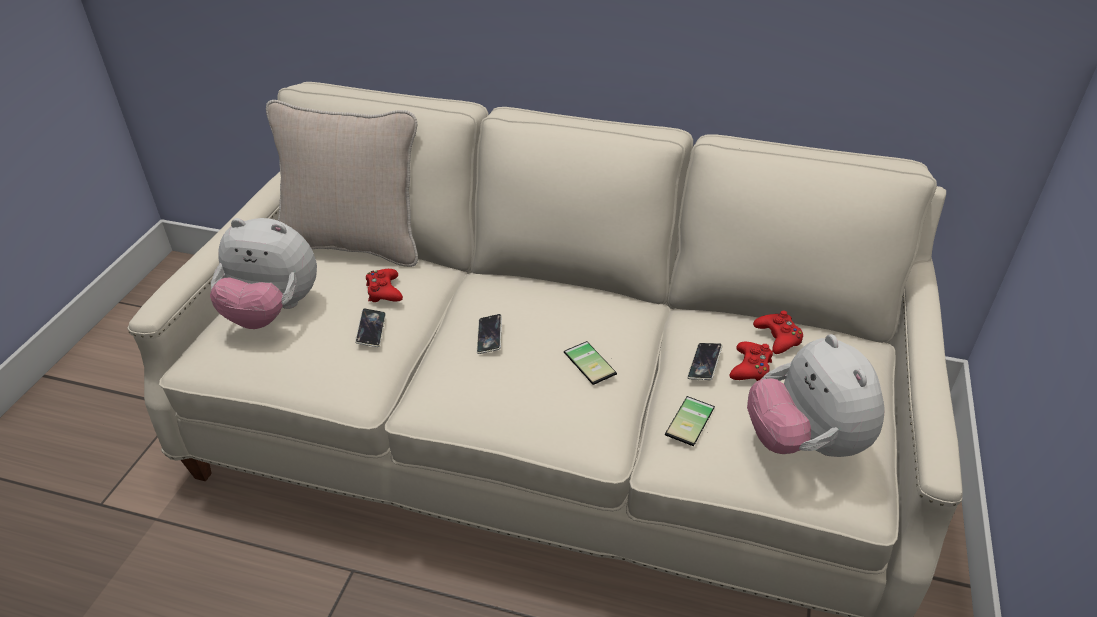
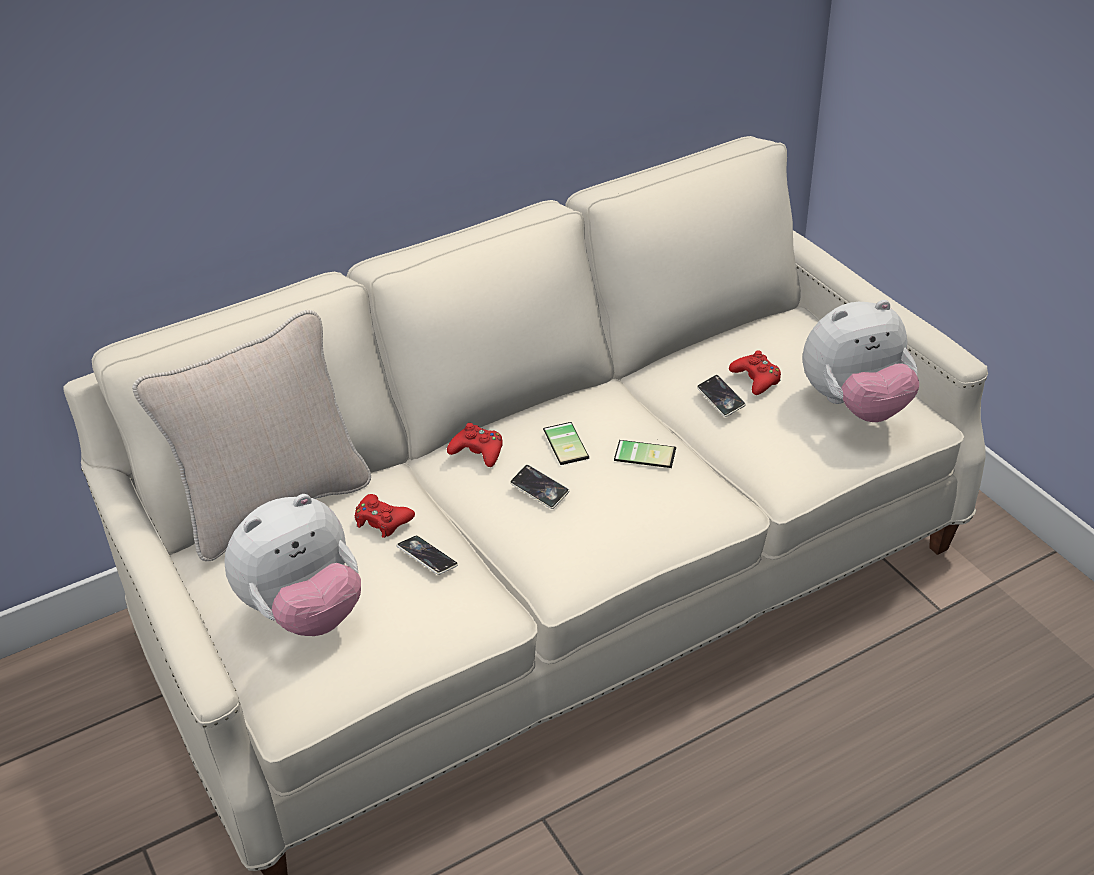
camera: 45 degrees left, 0 degrees up
phone [665,396,715,447] -> phone moved to [543,422,589,465]
plush toy [747,334,885,457] -> plush toy turned 45 degrees counterclockwise [802,300,919,422]
red game controller [753,311,803,354] -> red game controller moved to [447,423,503,467]

